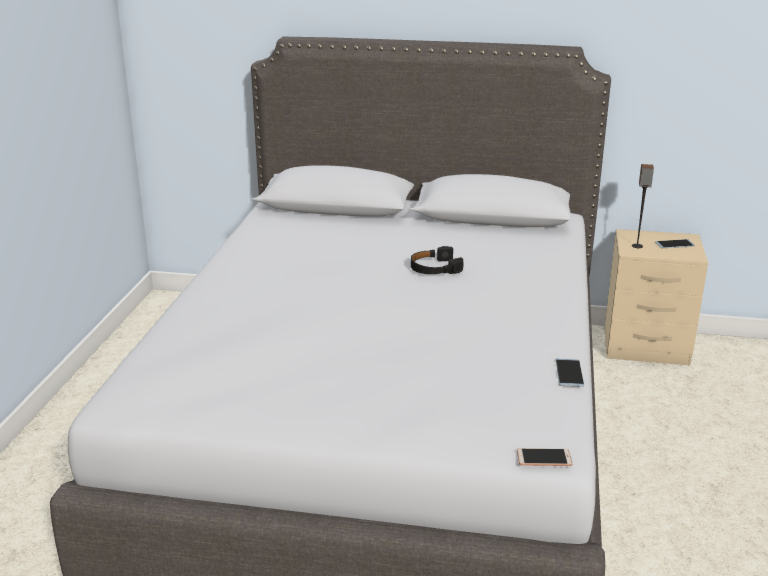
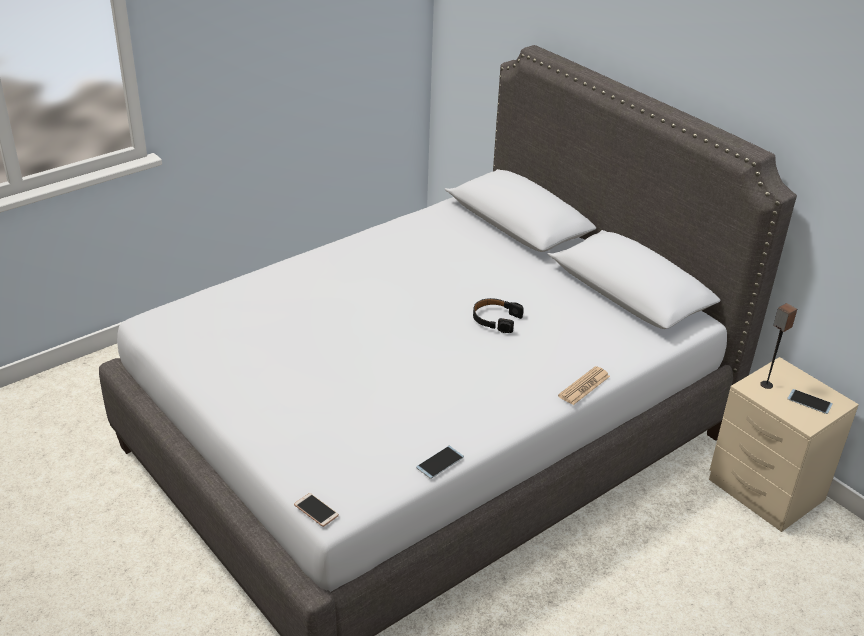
camera: 40 degrees right, 10 degrees up
none -> newspaper [558,366,610,405]

